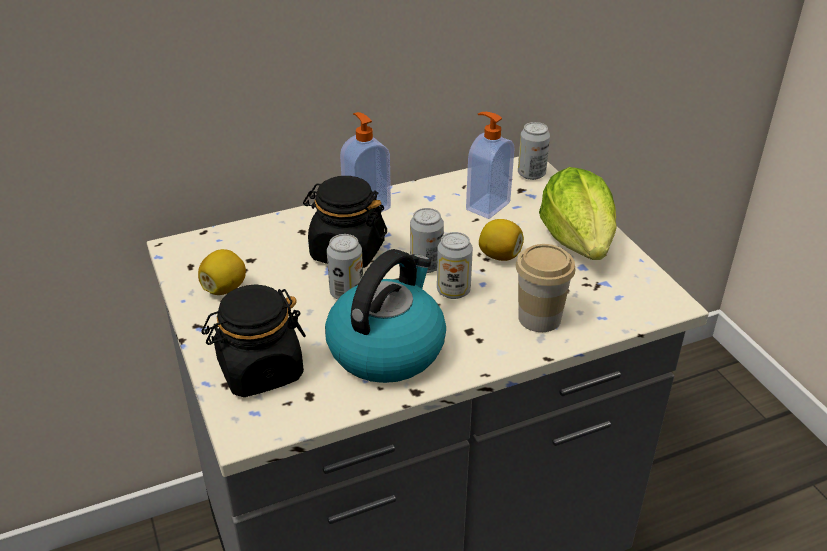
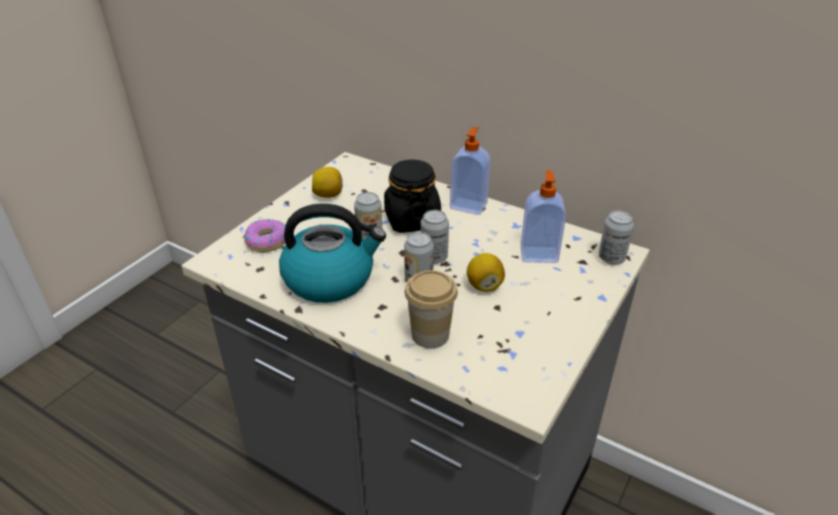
camera: 55 degrees right, 0 degrees up
black jar [201,284,306,397] -> donut [244,219,285,252]
lettuce [539,167,617,260] -> none

